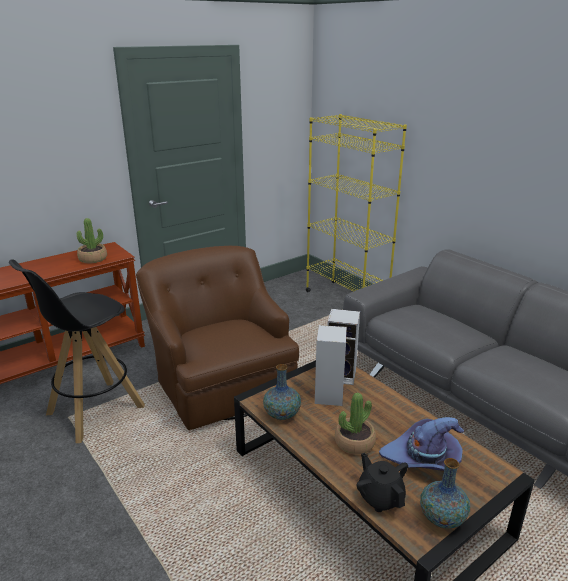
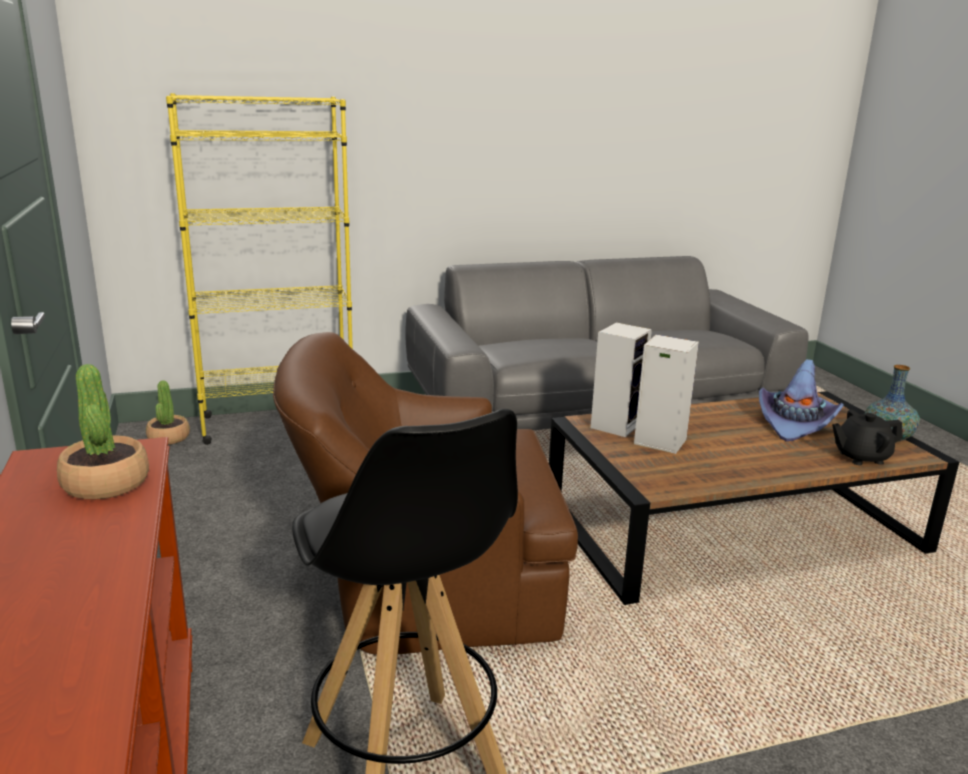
camera: 70 degrees left, 5 degrees down
vase [263,364,301,420] -> none
potted plant [335,393,376,455] -> potted plant moved to [146,380,190,445]

